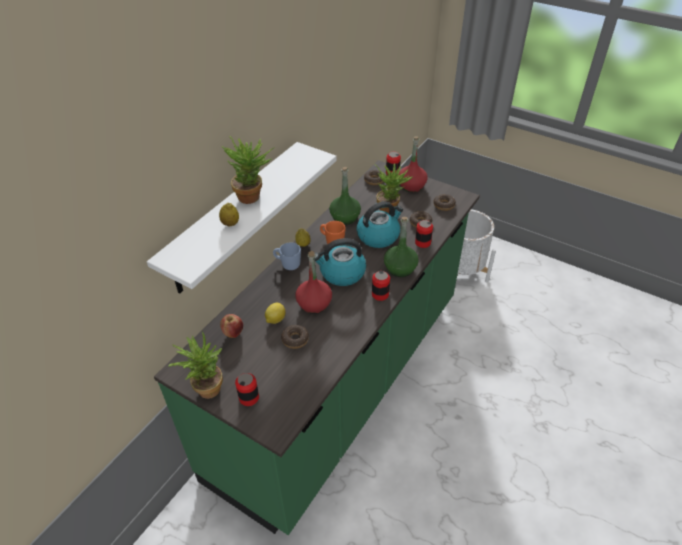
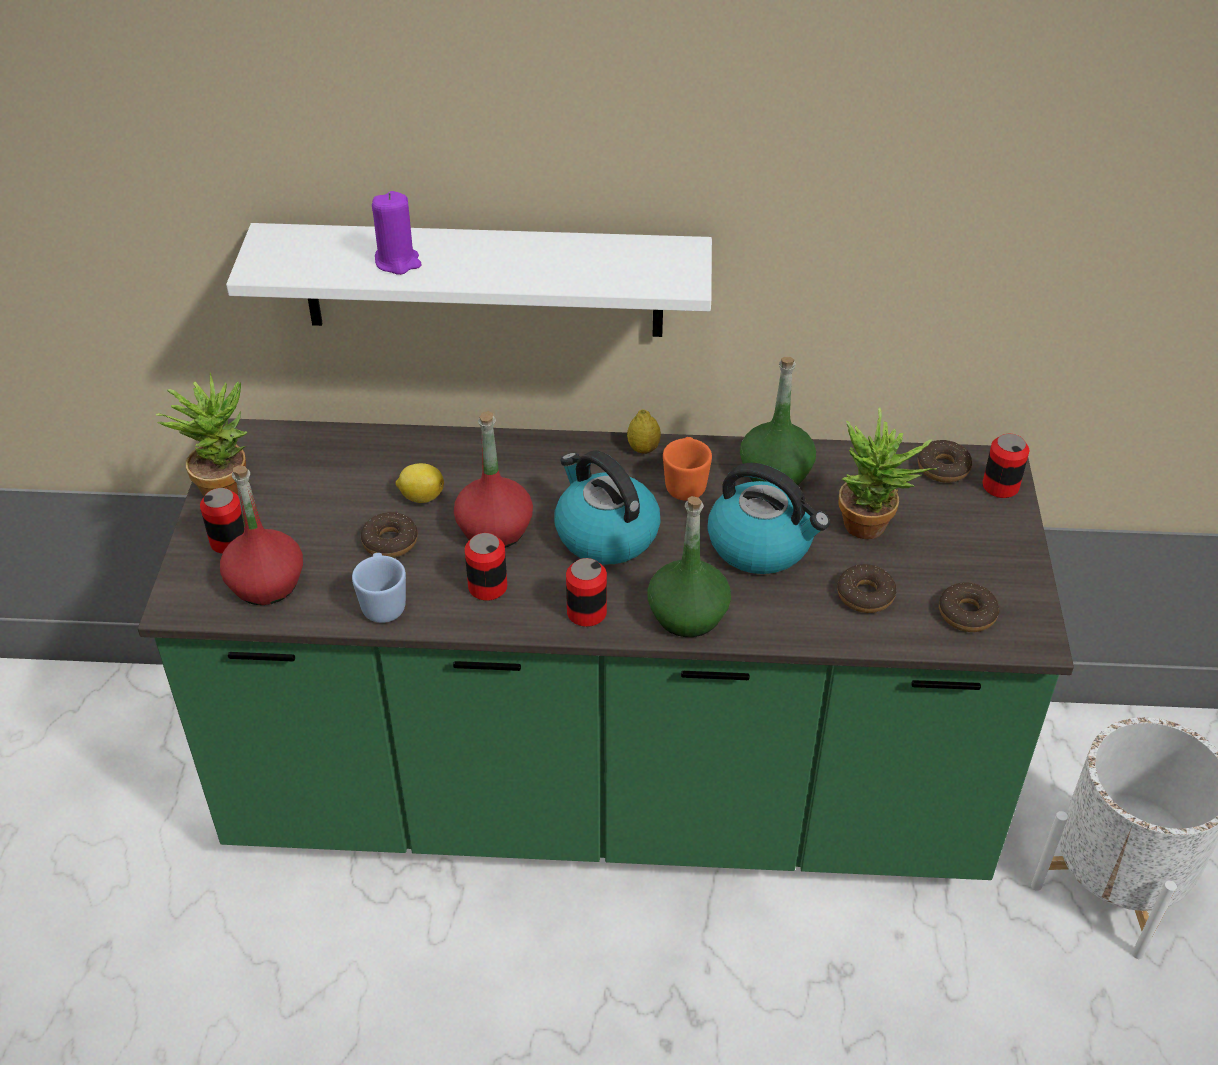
camera: 60 degrees right, 0 degrees up
lemon [219,203,239,226] -> purple candle [372,191,422,275]
apple [220,314,243,338] -> none
potted plant [222,135,275,204] -> none
blue mug [273,242,301,270] -> blue mug moved to [352,553,406,623]
red bottle [399,136,428,192] -> red bottle moved to [220,465,303,605]
can [415,220,433,248] -> can moved to [465,533,507,601]

